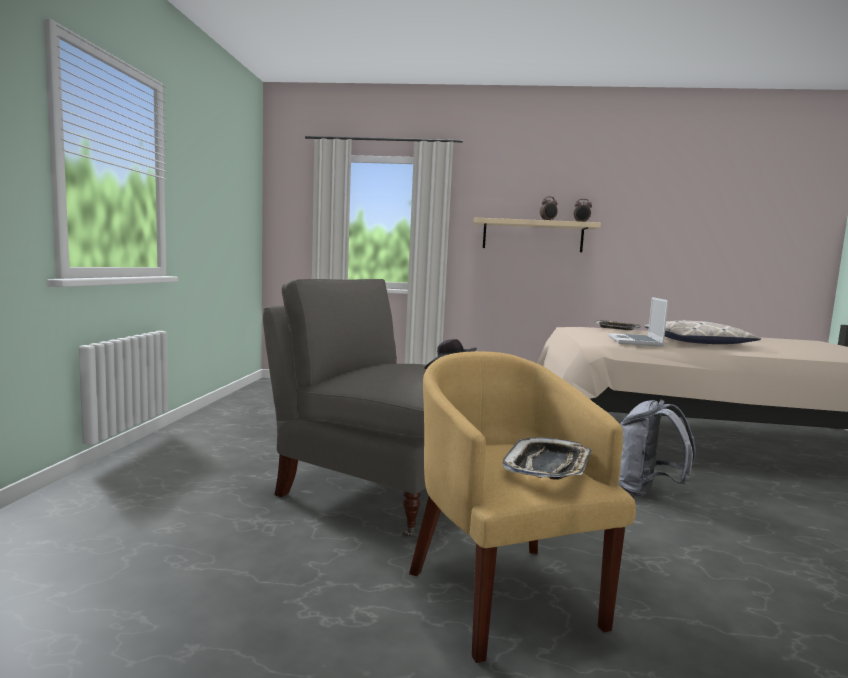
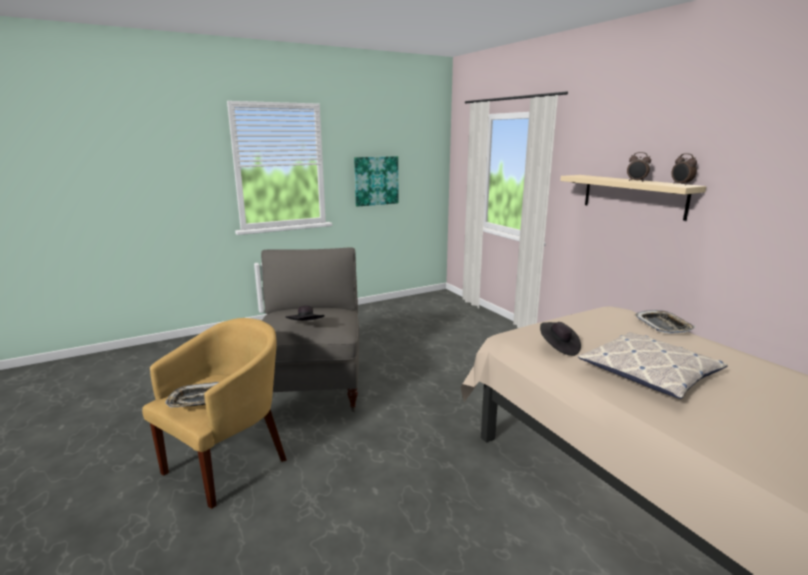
camera: 55 degrees right, 10 degrees up
laptop [608,297,668,347] -> black hat [540,322,581,356]
grey backpack [619,400,696,496] -> none
none -> picture [354,156,398,207]

